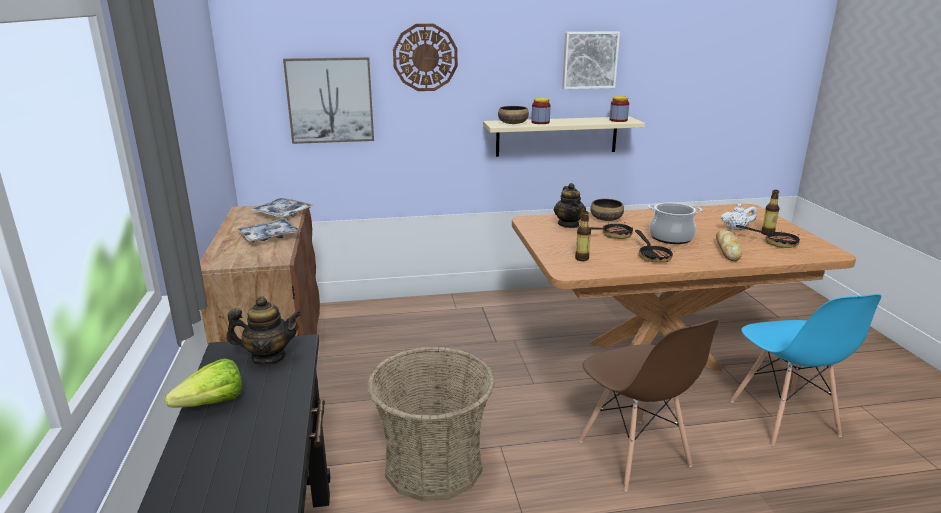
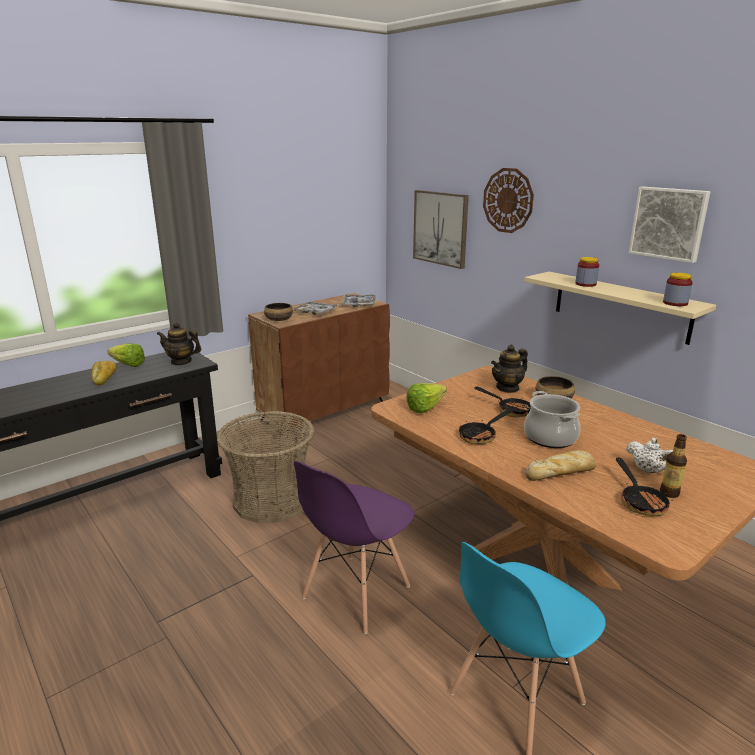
camera: 60 degrees right, 0 degrees up
teapot [226,296,301,365] -> teapot turned 135 degrees clockwise [157,322,201,366]
bowl [498,106,529,124] -> bowl moved to [264,303,293,321]
bottle [575,211,591,261] -> lettuce [406,383,447,413]
brown chair [579,319,719,491] -> purple chair [294,461,415,634]
none -> bread [91,361,117,386]

